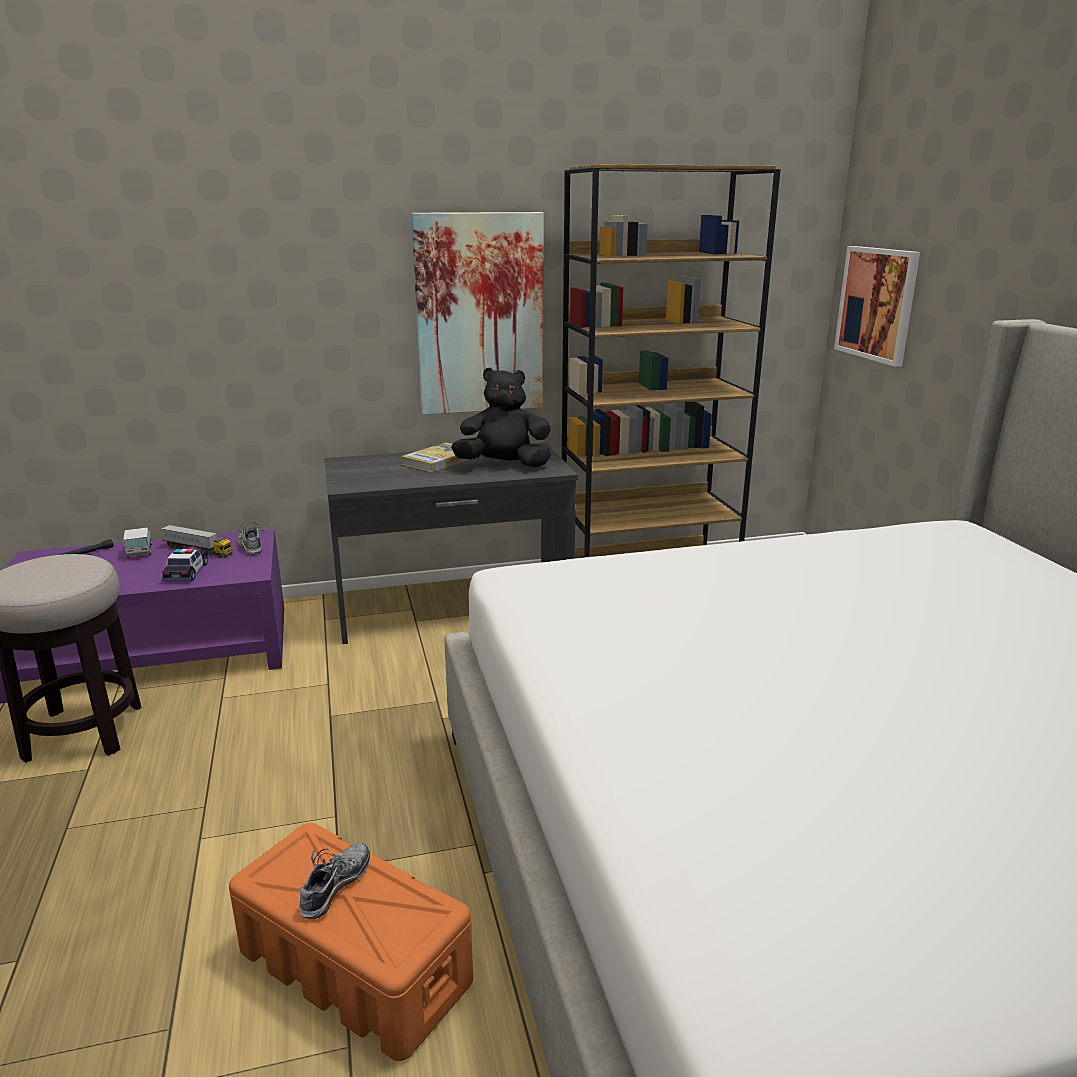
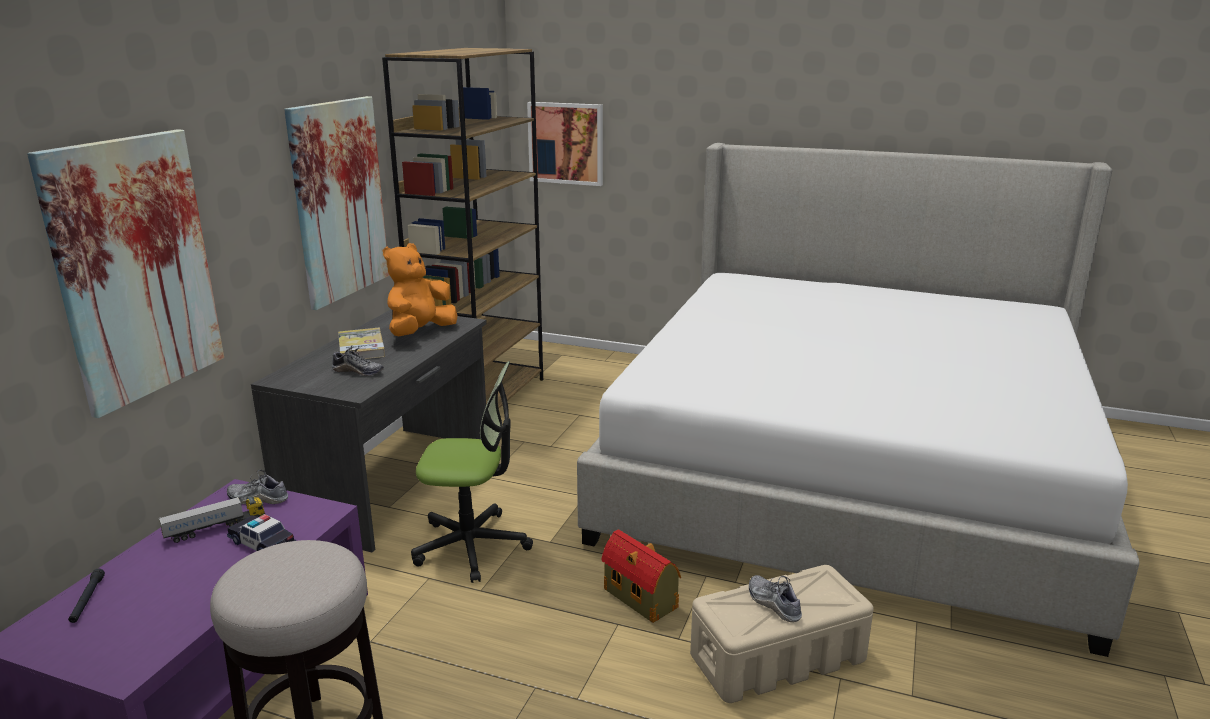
camera: 55 degrees left, 0 degrees up
toy truck [123,527,152,558] -> none
orange storage box [229,823,473,1061] -> beige storage box [690,565,874,703]
black plush toy [451,367,551,467] -> orange plush toy [383,243,458,336]
none -> picture [27,129,224,418]
none -> shoe [332,345,384,376]
none -> office chair [411,361,533,583]
none -> toy house [601,529,681,623]

